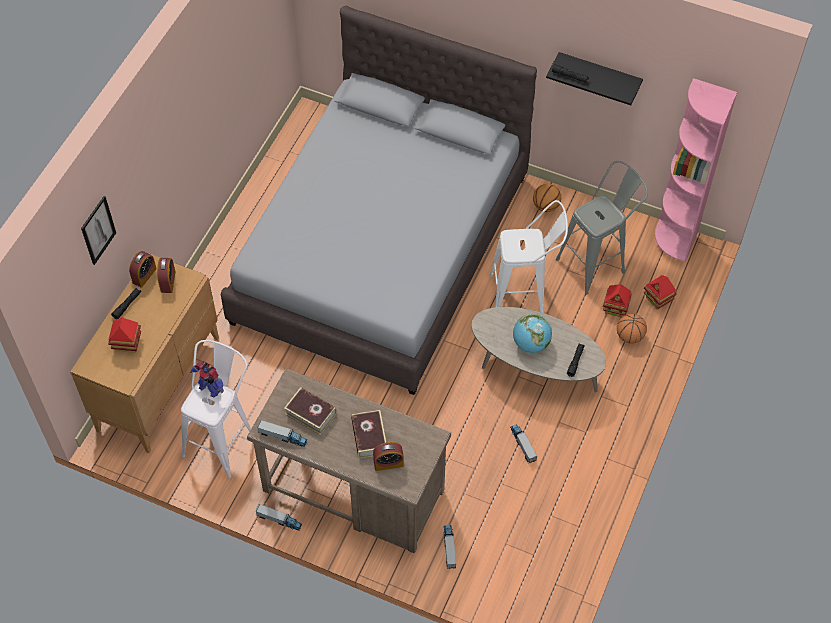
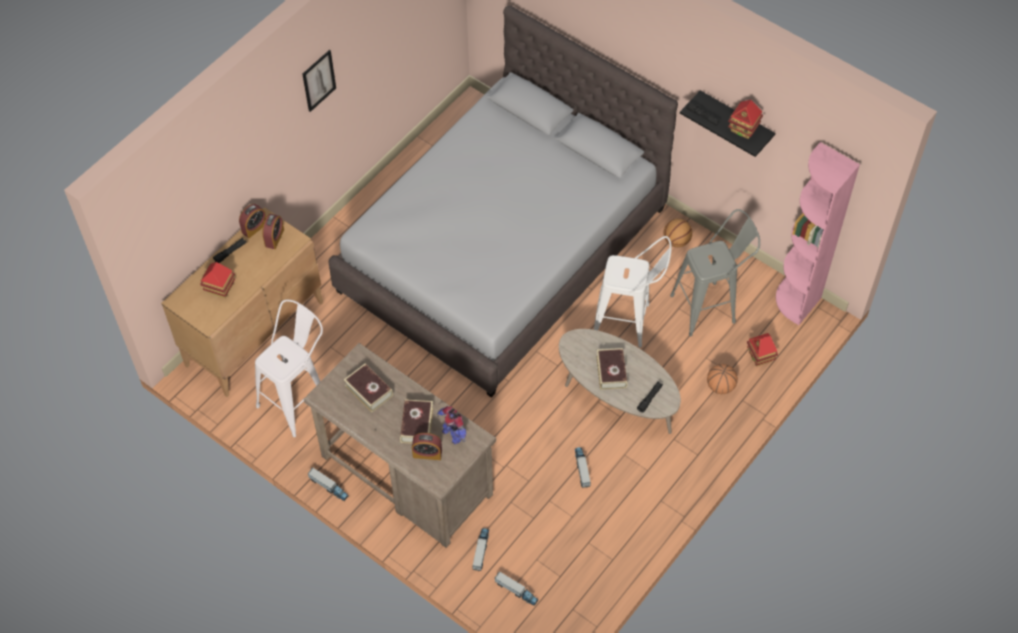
camera: 15 degrees right, 0 degrees up
picture [81,196,116,265] -> picture moved to [302,50,336,112]
toy robot [190,361,224,397] -> toy robot moved to [437,406,466,444]
toy truck [257,420,307,447] -> toy truck moved to [495,571,538,606]
globe [513,314,552,353] -> book [596,348,627,390]
toy house [603,284,632,317] -> toy house moved to [728,100,763,139]

